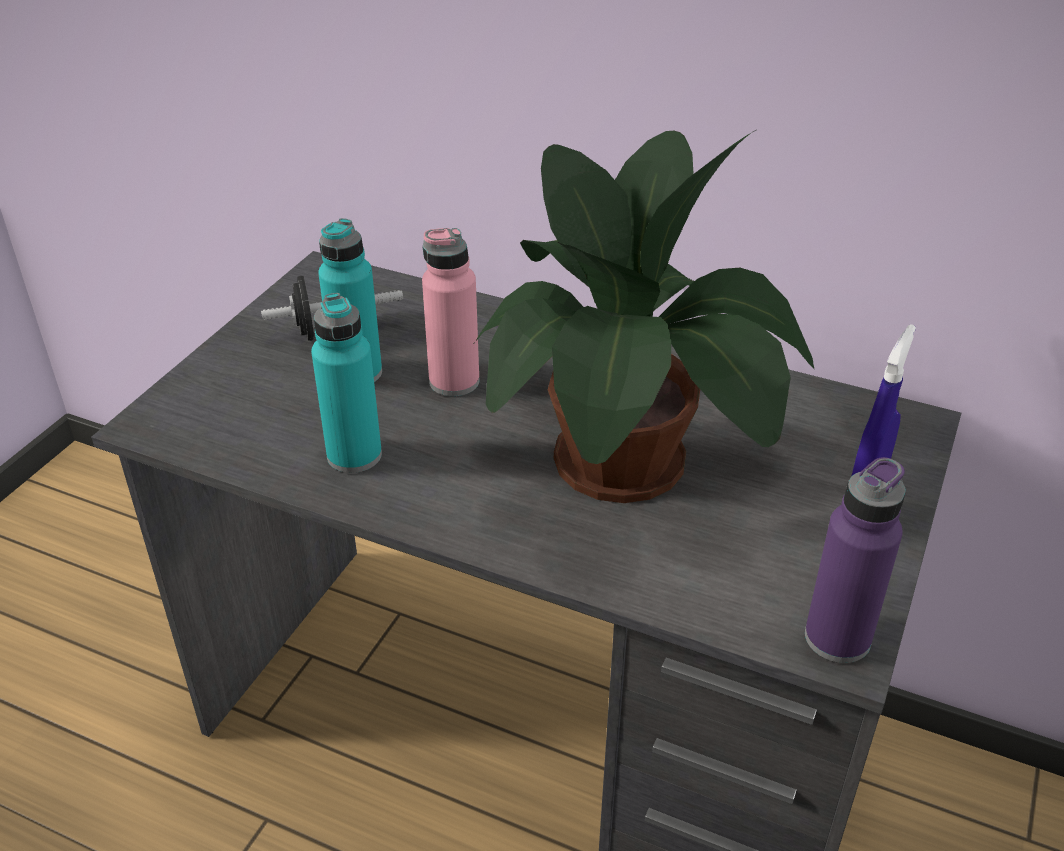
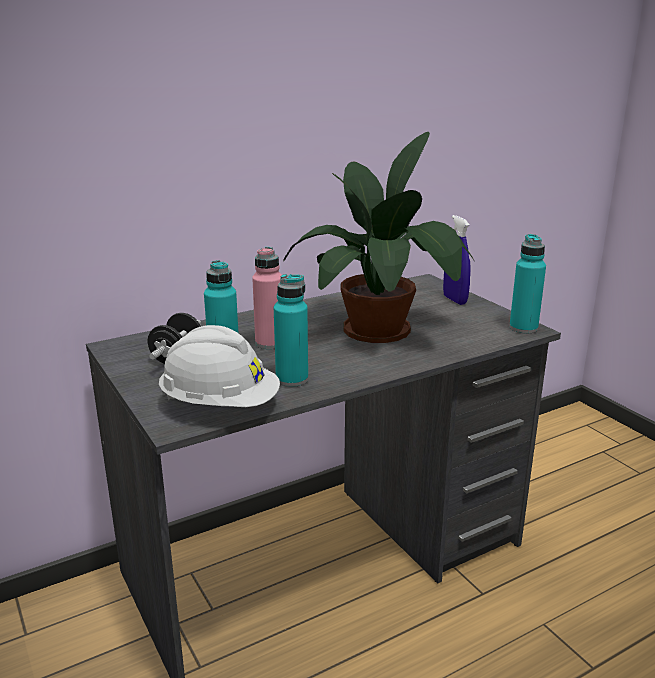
camera: 55 degrees left, 15 degrees down
purple bottle [805,457,906,663] -> turquoise bottle [509,234,546,334]
none -> white hard hat [159,325,280,407]

